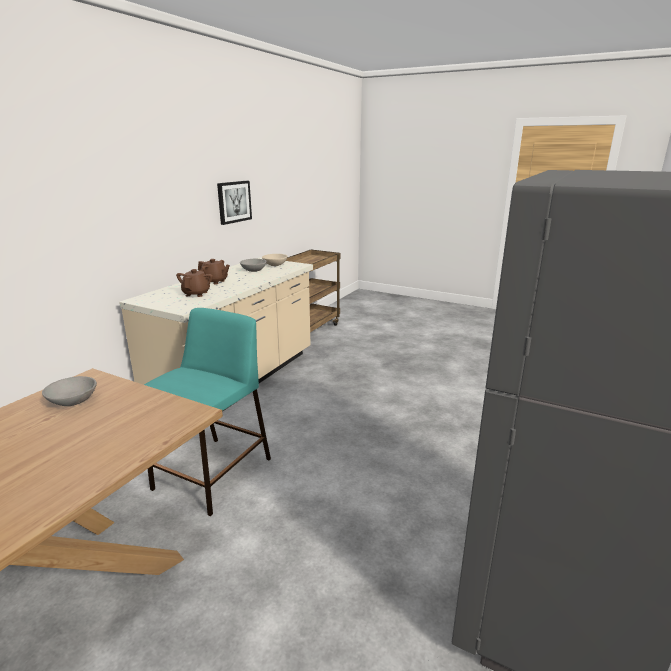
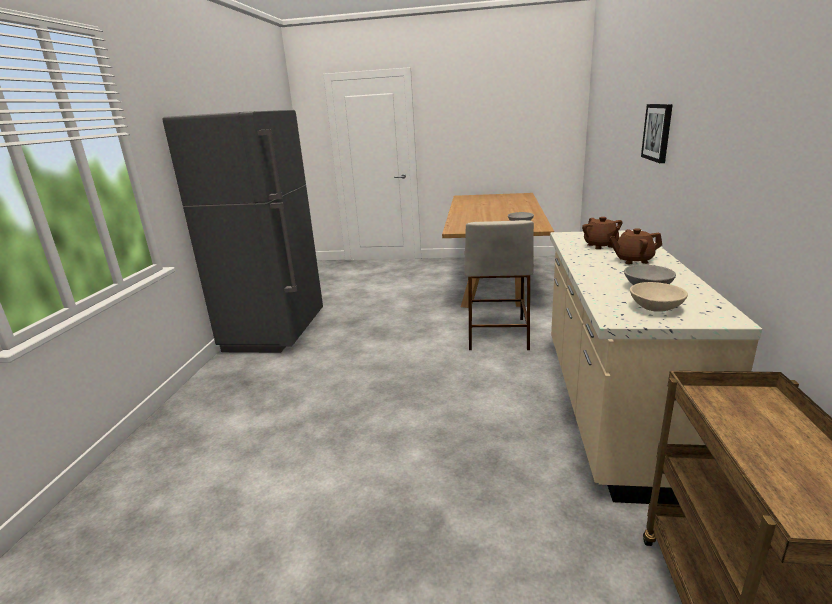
camera: 160 degrees right, 0 degrees up
turquoise stool [144,308,271,516] -> beige stool [464,220,534,350]
picture [217,181,252,225] -> picture moved to [641,104,673,163]

